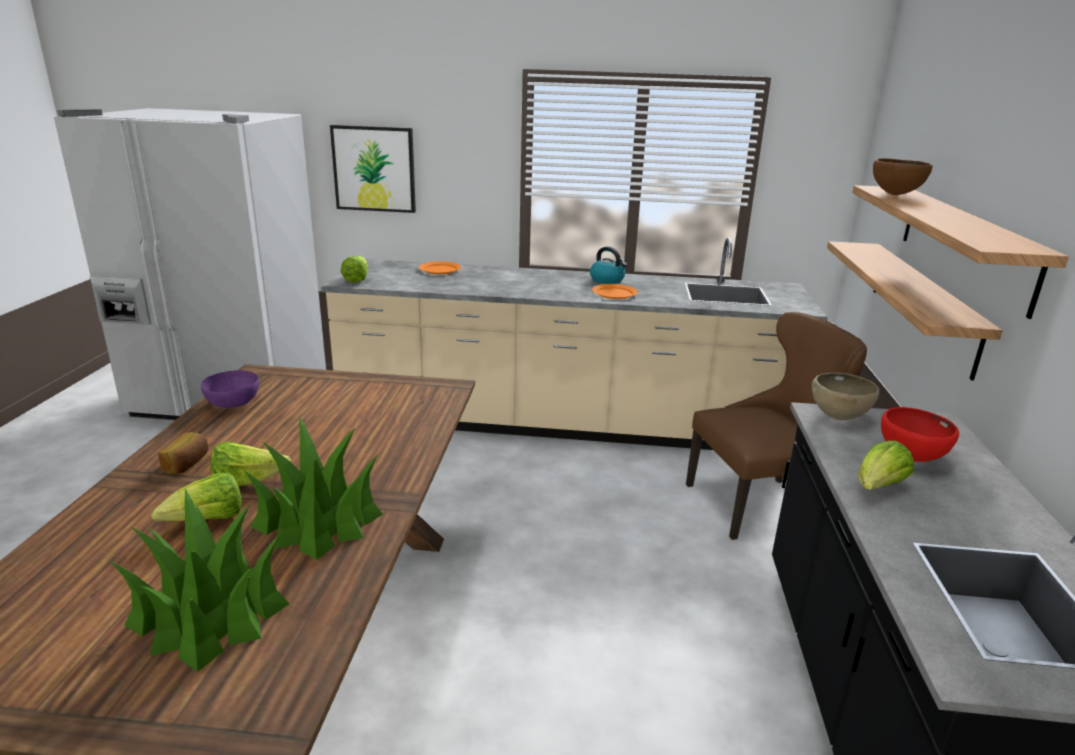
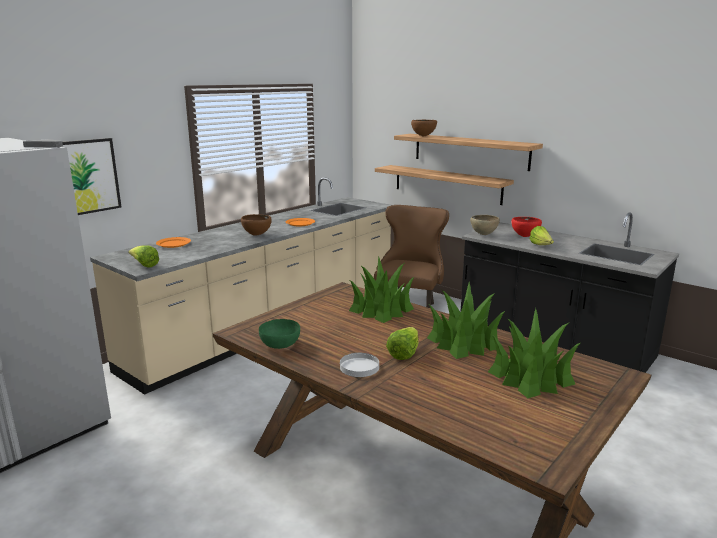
camera: 55 degrees left, 5 degrees down
lettuce [151,472,242,521] -> none
bread [158,432,208,474] -> white plate [340,353,379,377]
purple bowl [201,370,259,408] -> green bowl [259,319,300,349]
kettle [590,246,627,284] -> none
none -> brown bowl [241,214,272,236]
none -> potted plant [349,256,414,323]

